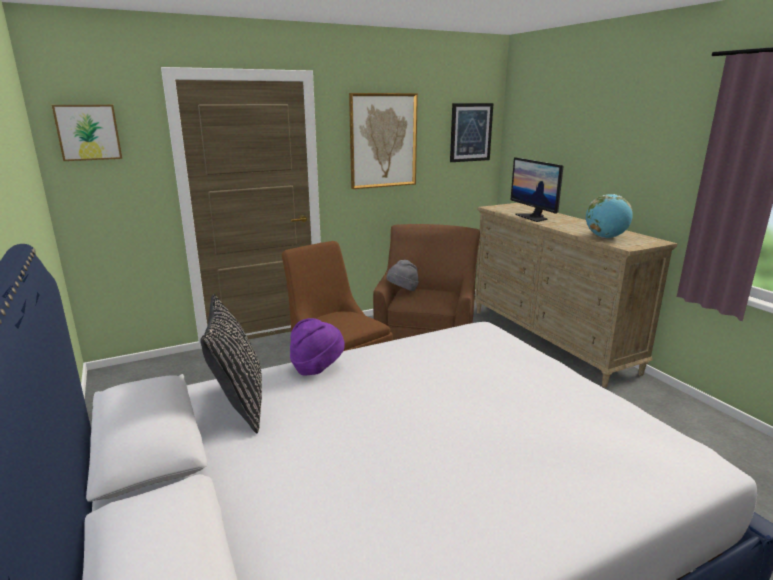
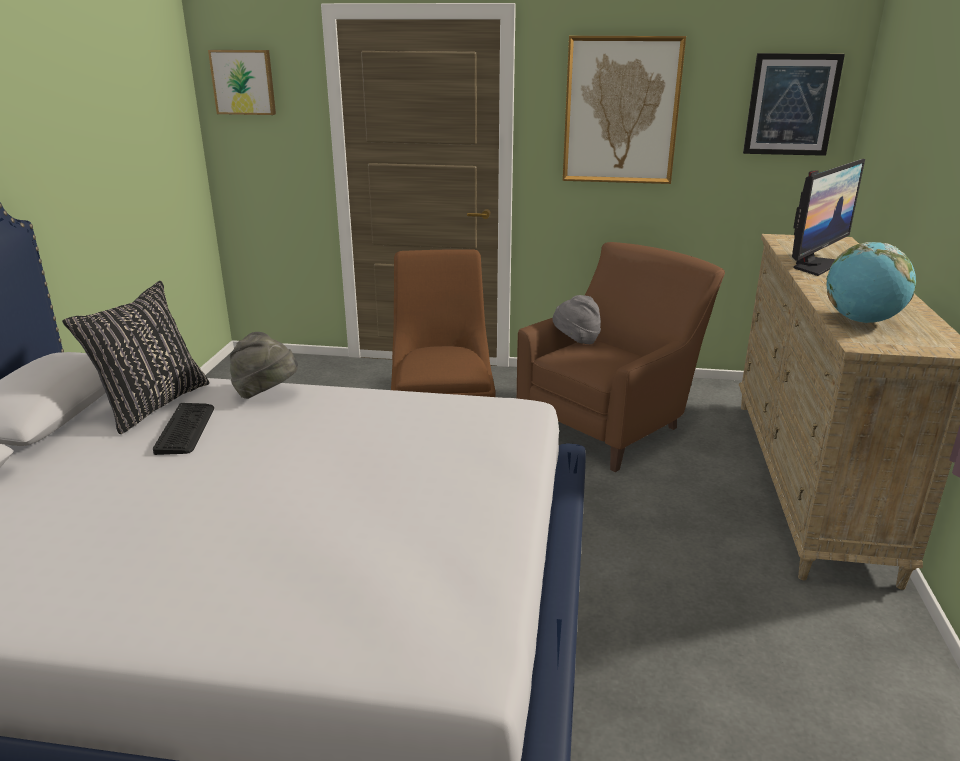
camera: 35 degrees right, 5 degrees up
purple hat [290,318,345,375] -> grey hat [230,332,298,399]
monitor [511,157,564,222] -> monitor turned 150 degrees counterclockwise [792,159,865,276]
none -> keyboard [153,403,214,455]

